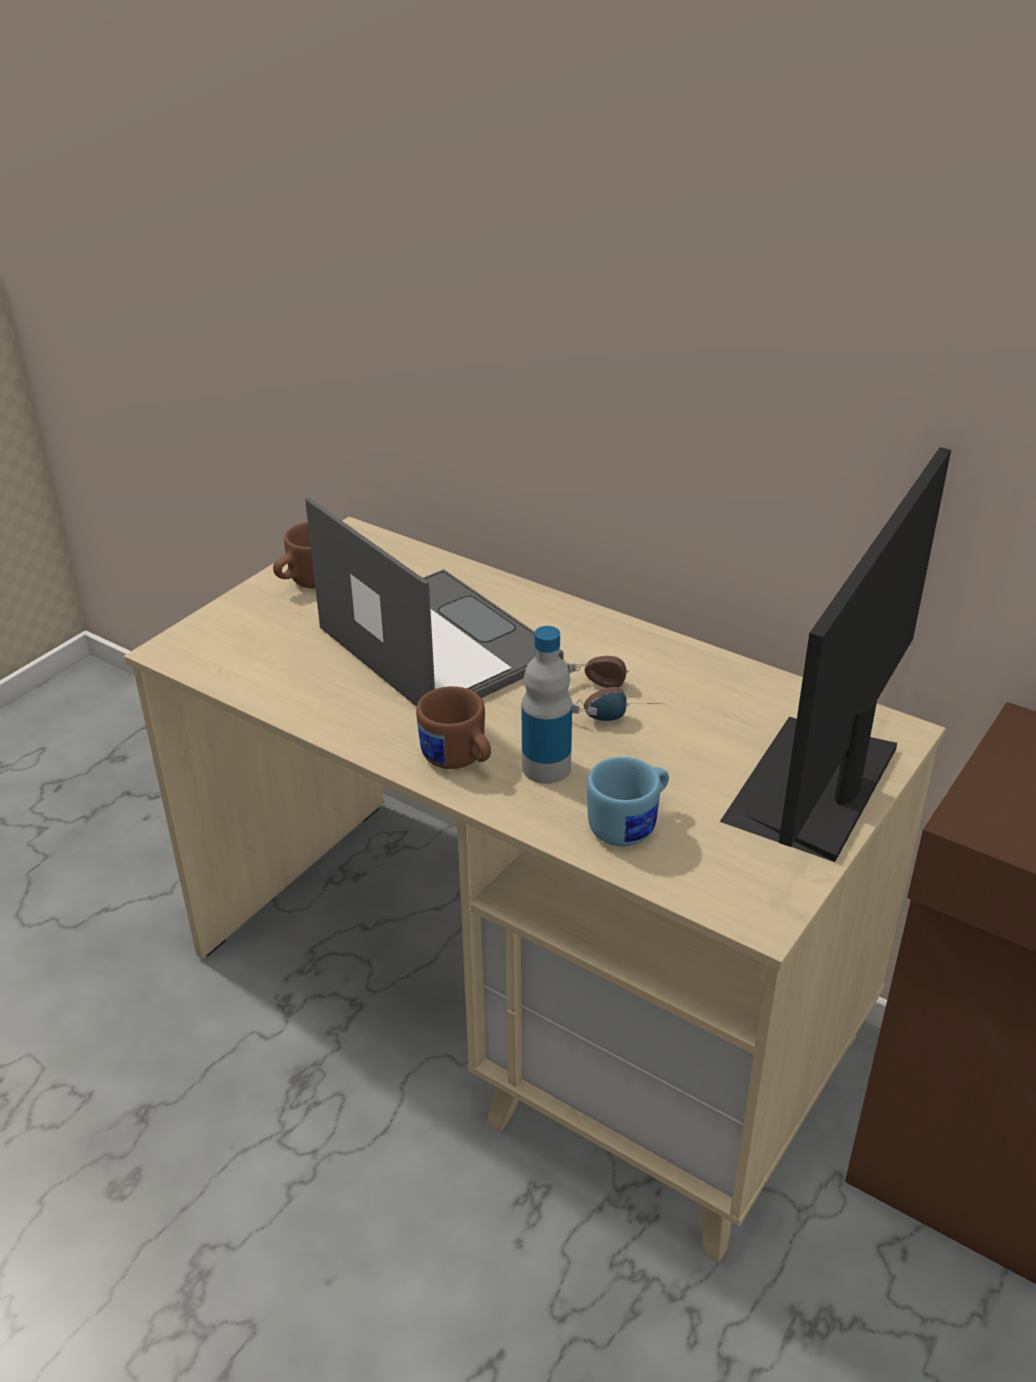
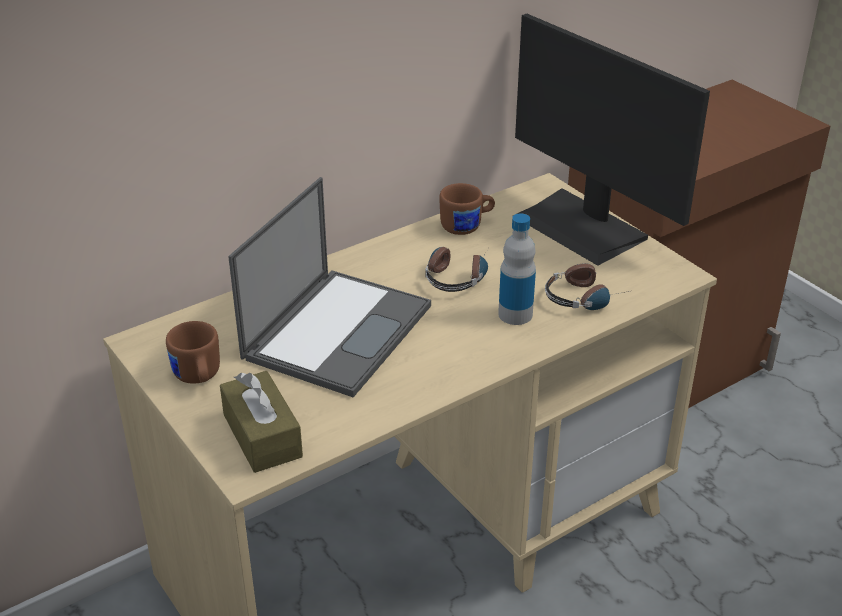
camera: 70 degrees left, 0 degrees up
laptop [305,497,563,707] -> laptop turned 135 degrees clockwise [228,177,431,398]
brown mug [416,686,491,769] -> brown mug moved to [439,183,495,235]
blue mug [587,757,669,846] -> headphones [545,263,635,310]
none -> brown tissue box [220,371,303,473]

